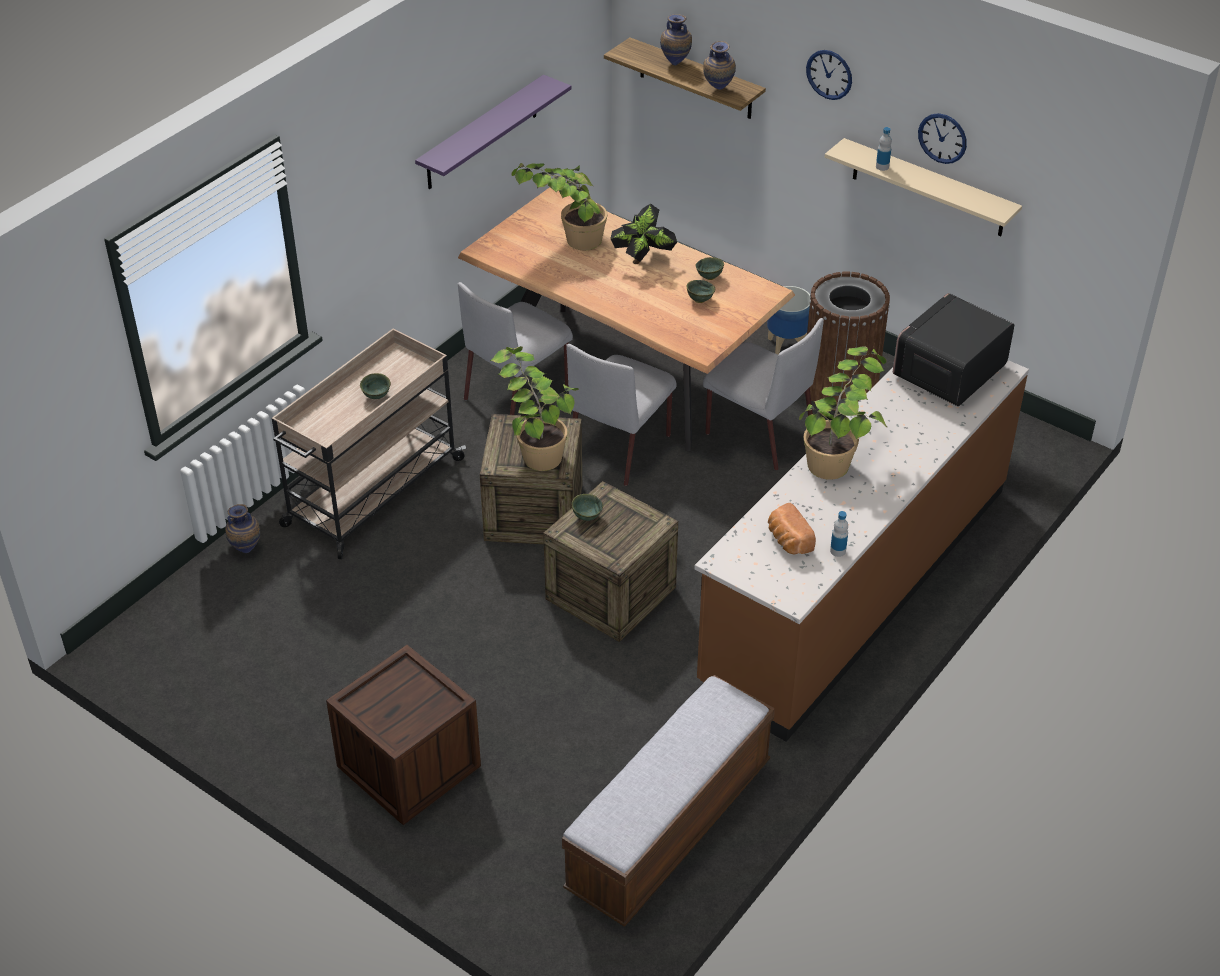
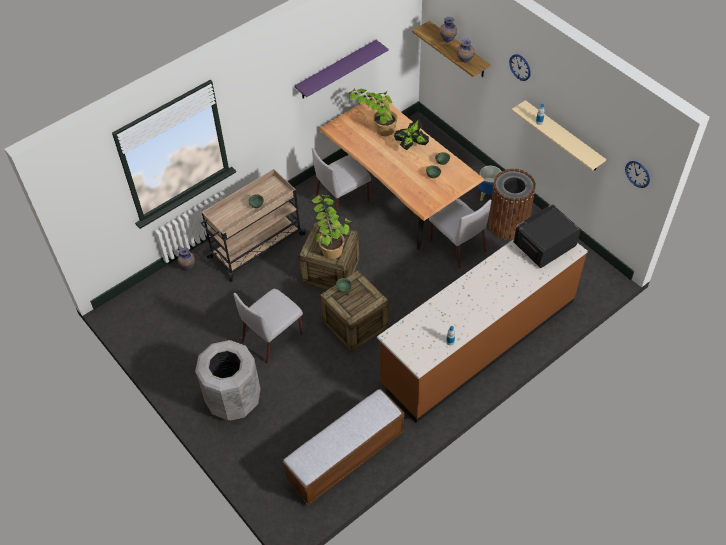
camera: 15 degrees right, 10 degrees up
crate [326,645,481,825] -> grey trash can [195,340,260,421]
grey chair [566,344,677,486] -> grey chair moved to [233,289,303,364]
bread [768,503,816,554] -> none
potted plant [799,346,888,480] -> none
wall clock [918,113,967,164] -> wall clock moved to [625,161,650,188]

